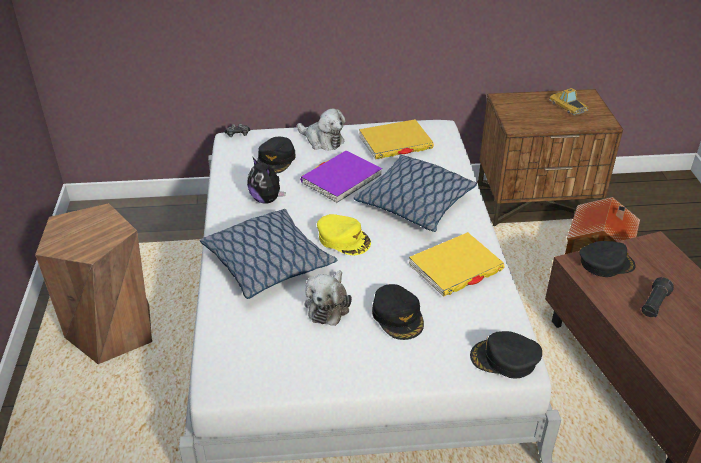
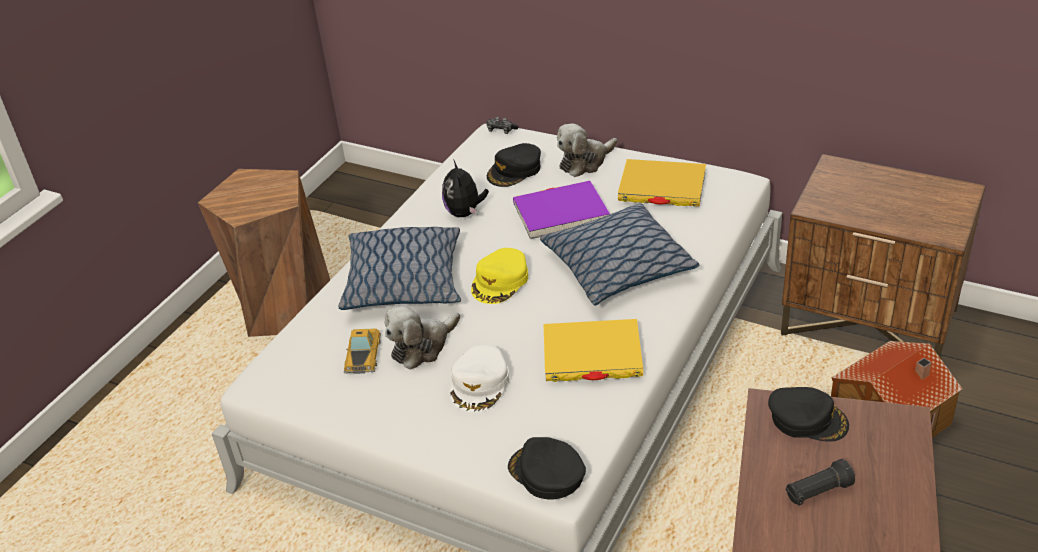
camera: 35 degrees right, 0 degrees up
plush toy [297,109,345,151] -> plush toy turned 75 degrees clockwise [557,124,618,177]
yellow cap [317,214,371,255] -> yellow cap turned 45 degrees clockwise [471,248,528,304]
black cap [372,284,424,340] -> white cap [450,345,509,412]
toy car [549,88,589,115] -> toy car moved to [344,328,381,374]

